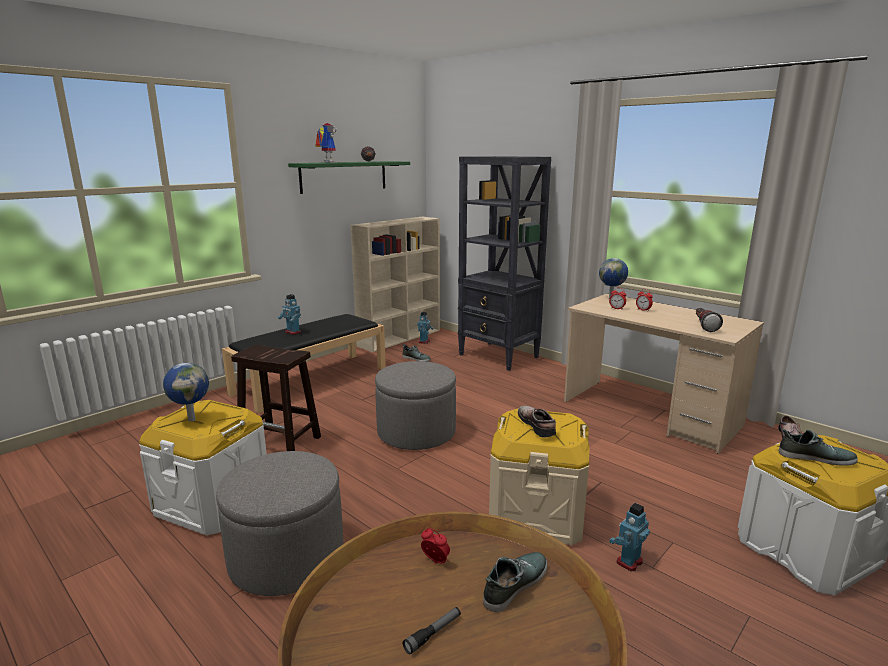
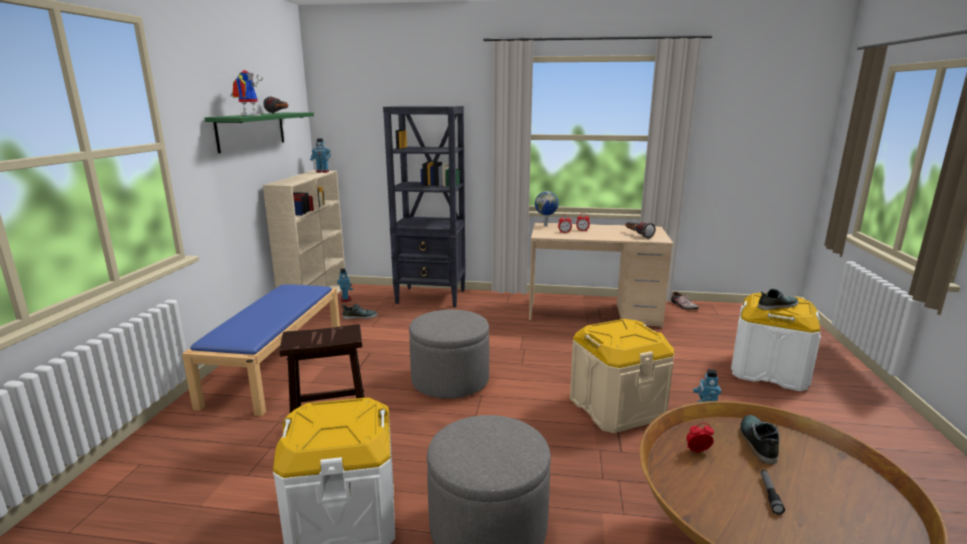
camera: 35 degrees left, 0 degrees up
globe [163,363,209,422] -> none
black bench [222,314,386,413] -> blue bench [182,284,340,416]
toy robot [278,294,301,335] -> toy robot moved to [310,138,331,173]
shoe [518,405,556,438] -> none

